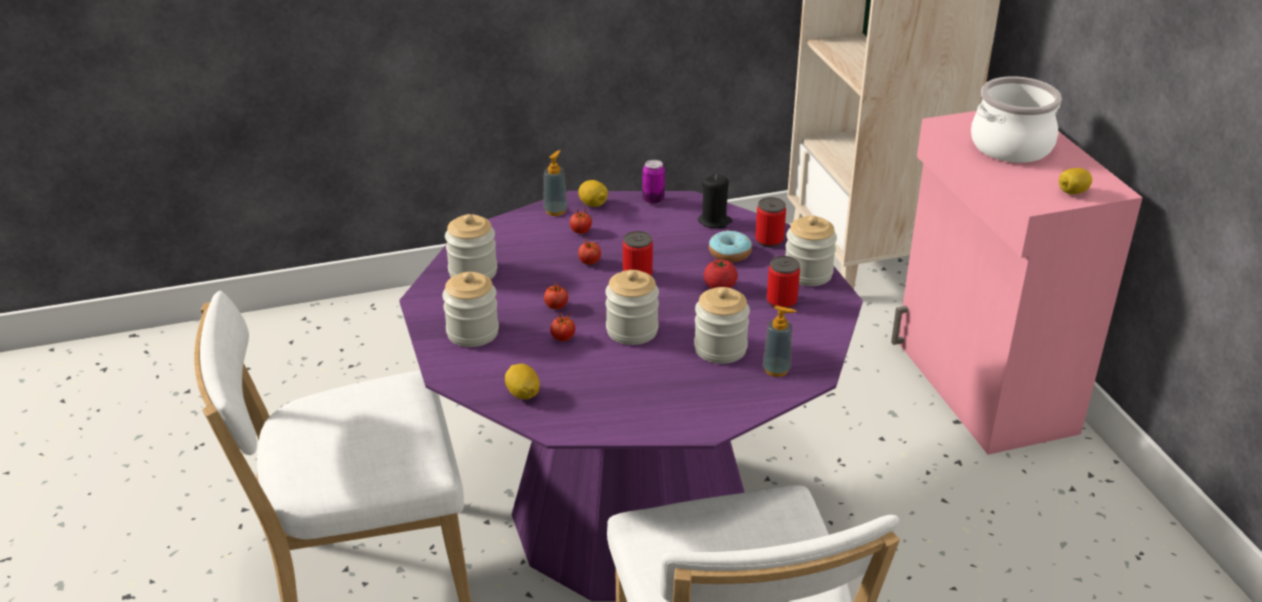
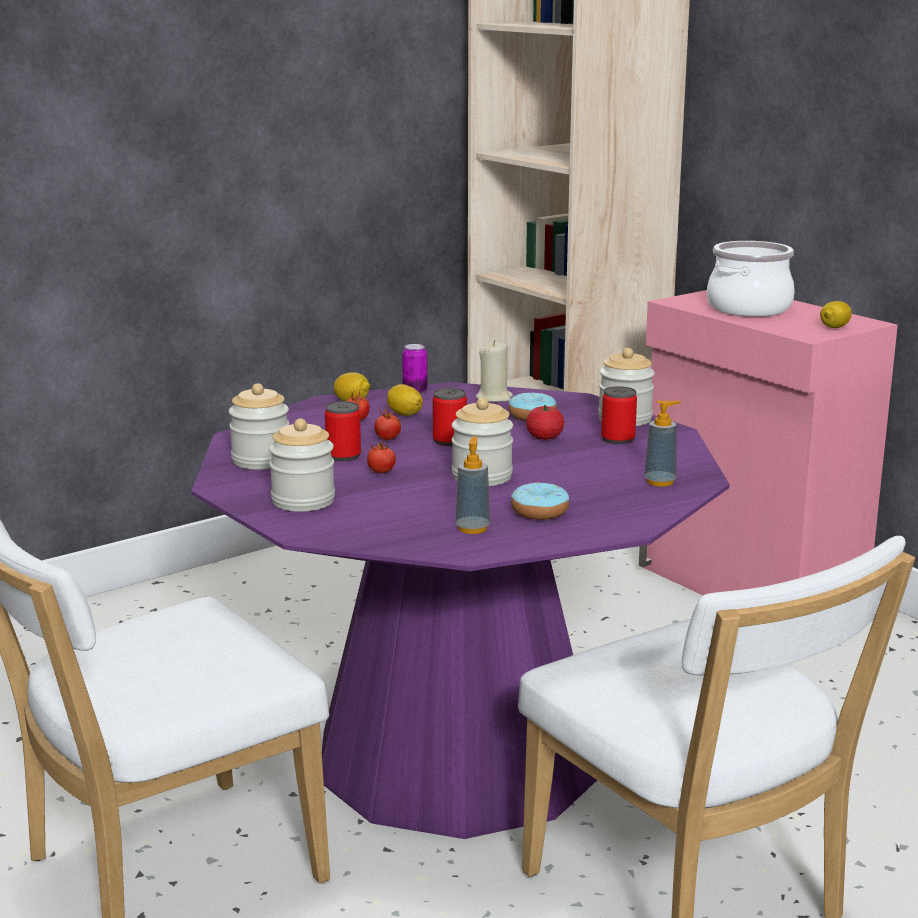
camera: 20 degrees left, 15 degrees down
lemon [505,364,540,400] -> lemon moved to [387,384,423,416]
soap dispenser [543,150,568,216] -> soap dispenser moved to [455,436,490,534]
tomato [550,313,575,341] -> none
jar [694,287,750,364] -> none
black candle [698,175,732,229] -> beige candle [476,340,513,402]
can [755,197,786,247] -> can moved to [325,401,361,461]
none -> donut [511,482,569,520]

